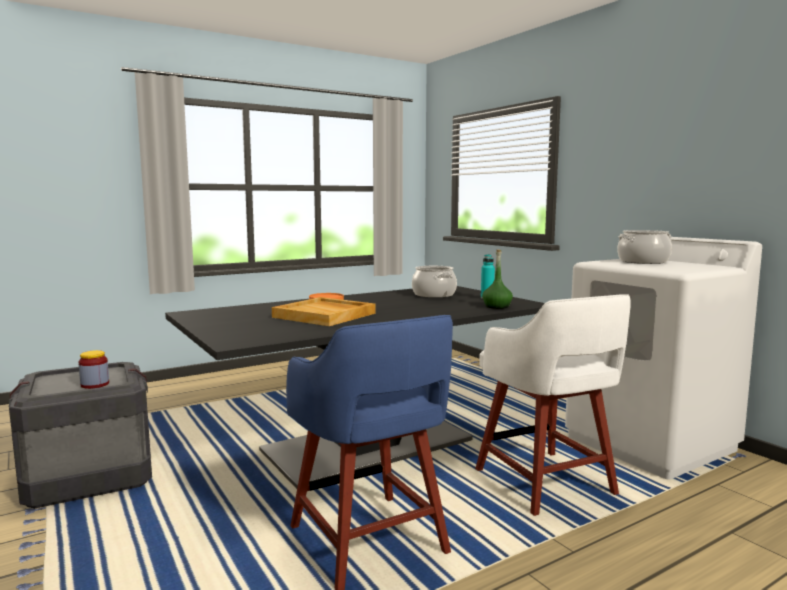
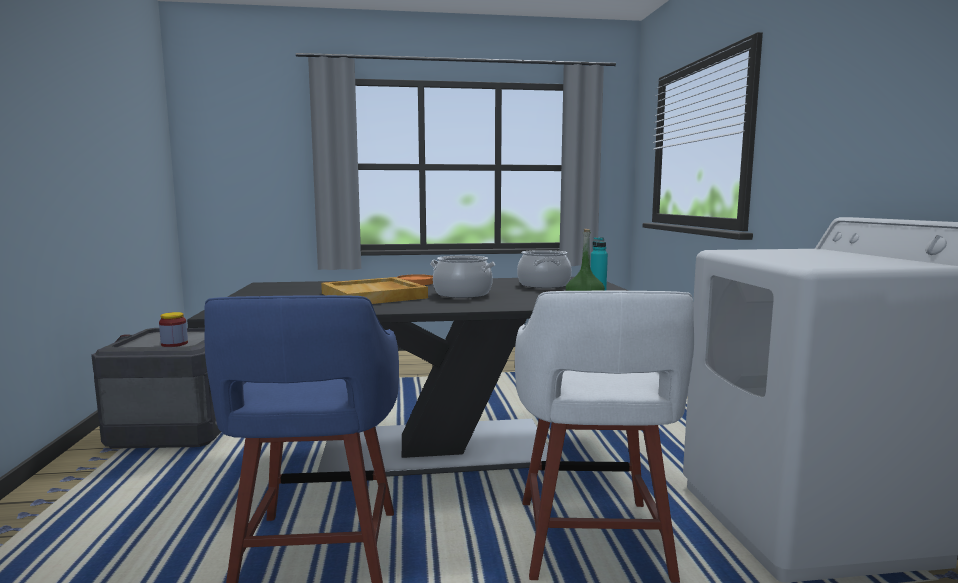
camera: 25 degrees right, 0 degrees up
cooking pot [617,230,672,264] -> cooking pot moved to [430,255,495,298]

